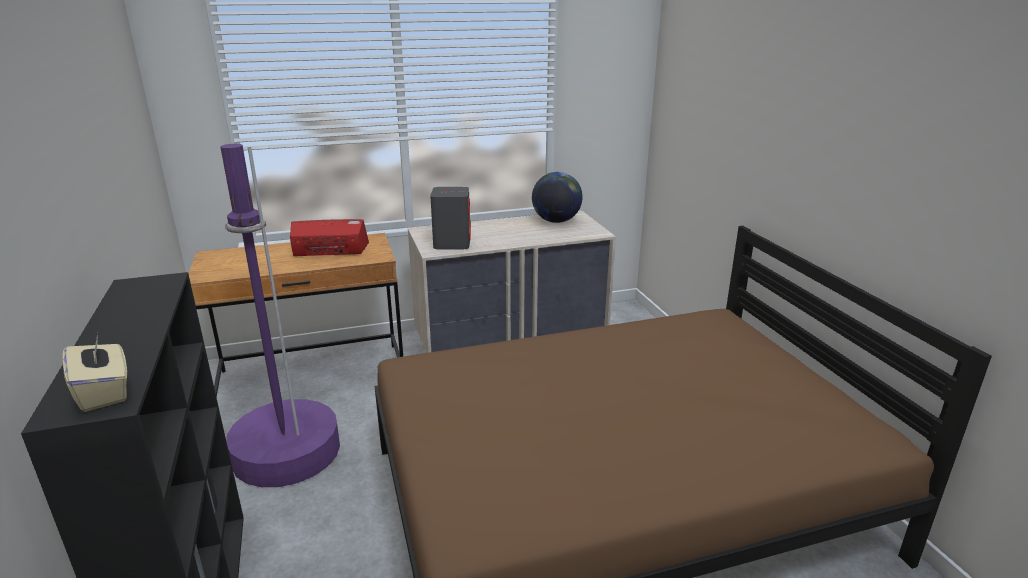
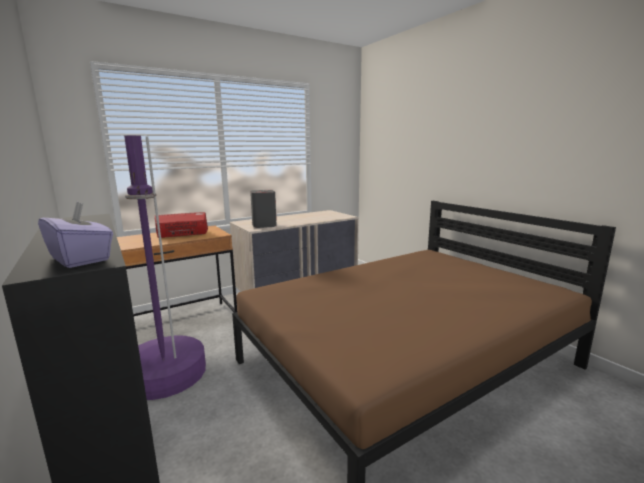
camera: 15 degrees left, 10 degrees down
beige tissue box [63,334,127,412] -> purple tissue box [38,201,113,268]
globe [532,172,583,223] -> none

